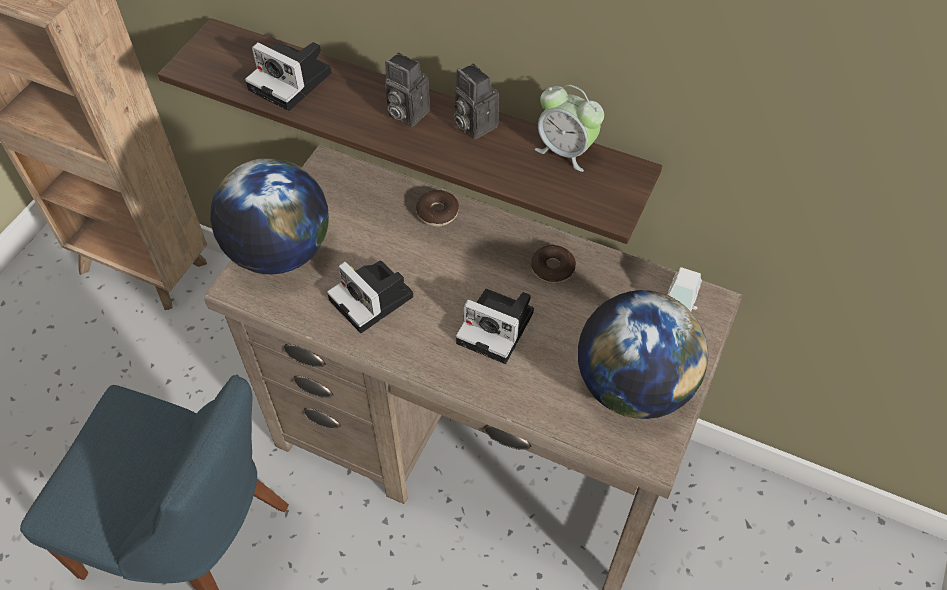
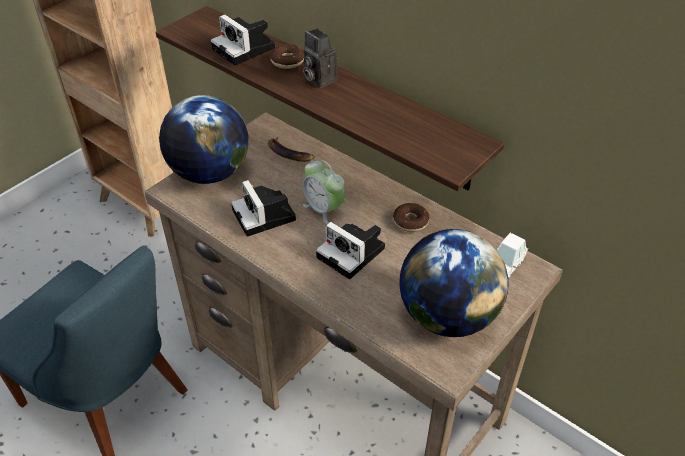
camera: 15 degrees right, 10 degrees down
donut [416,190,459,227] -> donut moved to [270,44,304,69]
camera [454,63,499,139] -> none
alarm clock [535,85,604,172] -> alarm clock moved to [303,160,345,224]
none -> banana [268,136,314,162]

